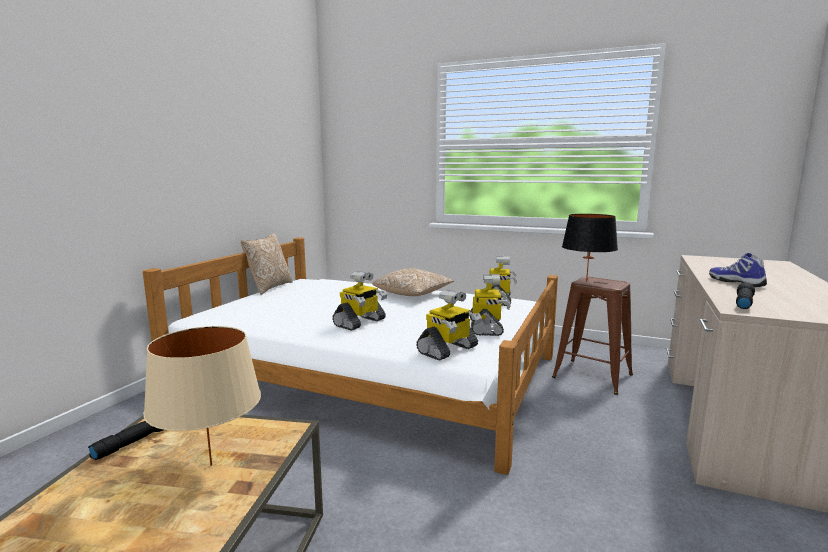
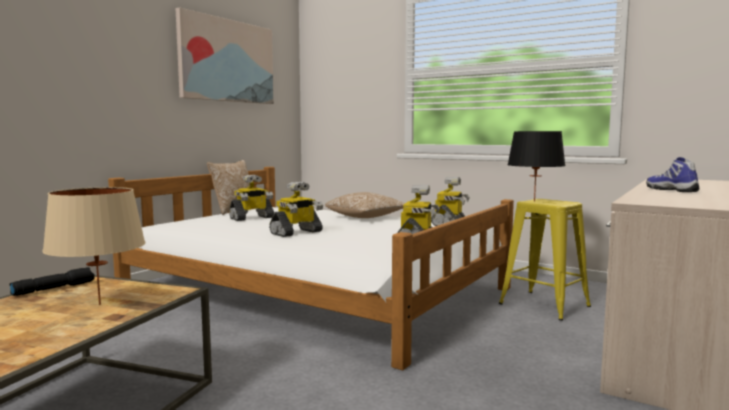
camera: 10 degrees right, 5 degrees down
toy robot [416,289,482,361] -> toy robot moved to [229,175,274,221]
brown stool [552,276,633,395] -> yellow stool [499,199,591,321]
black flashlight [736,282,755,309] -> none
none -> picture [175,7,274,104]

